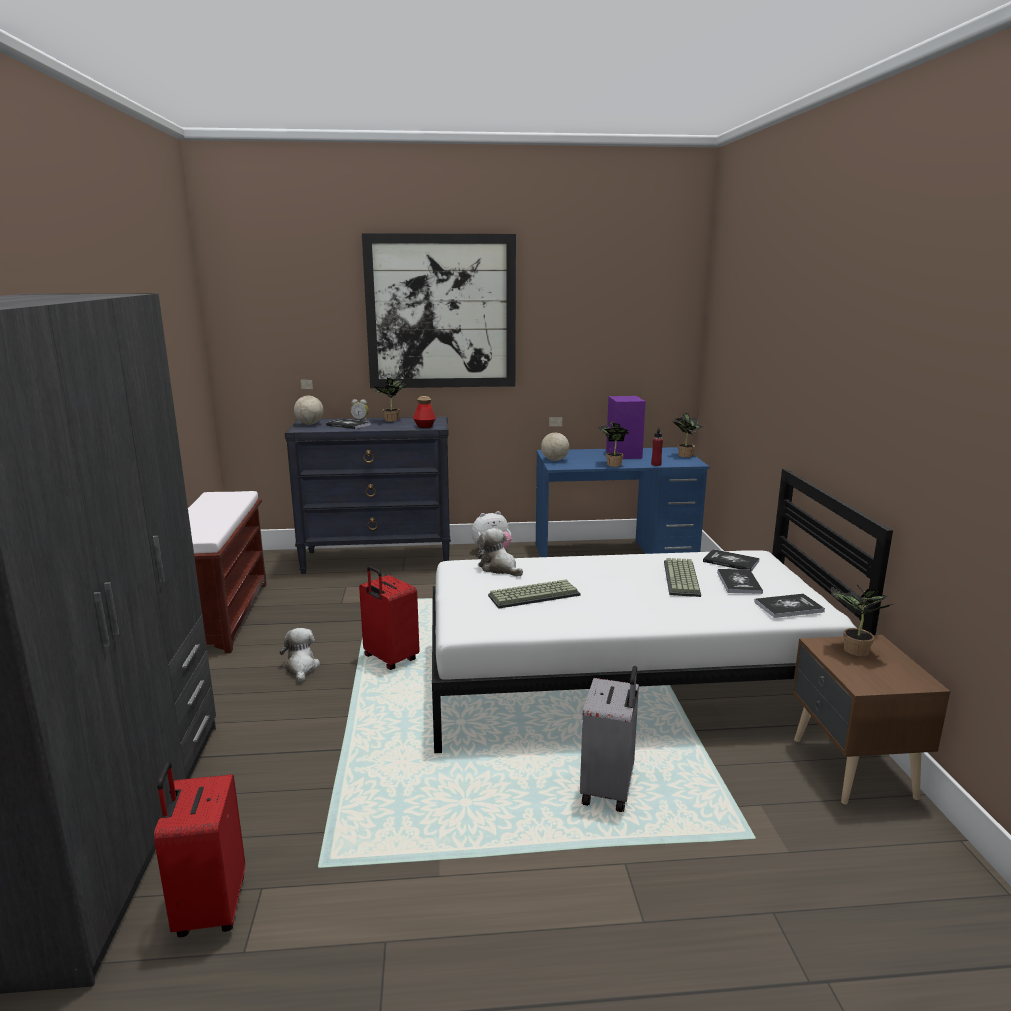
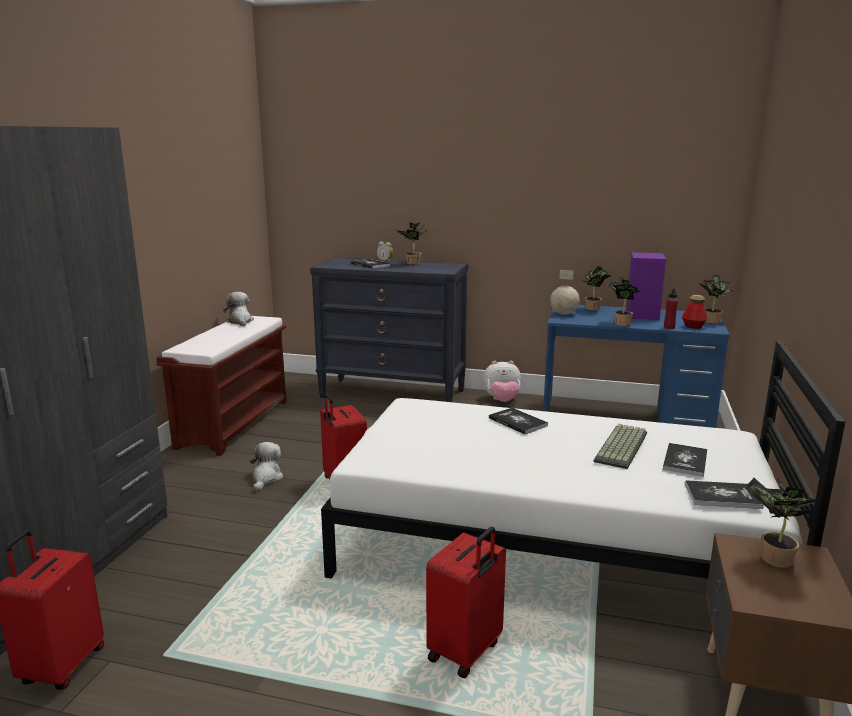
camera: 20 degrees right, 0 degrees up
globe [294,379,324,425] -> none
picture [362,233,516,388] -> none
bottle [413,396,436,428] -> bottle moved to [682,295,708,329]
plush toy [477,528,523,576] -> plush toy moved to [223,292,254,326]
keyboard [488,579,580,609] -> none
grey suitcase [580,666,639,812] -> red suitcase [426,527,506,678]
book [703,549,760,571] -> book moved to [489,408,548,434]
none -> potted plant [582,266,612,310]

